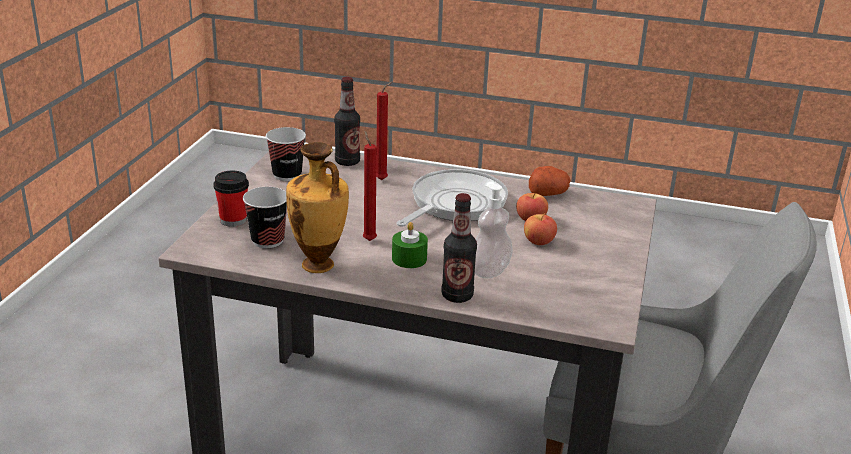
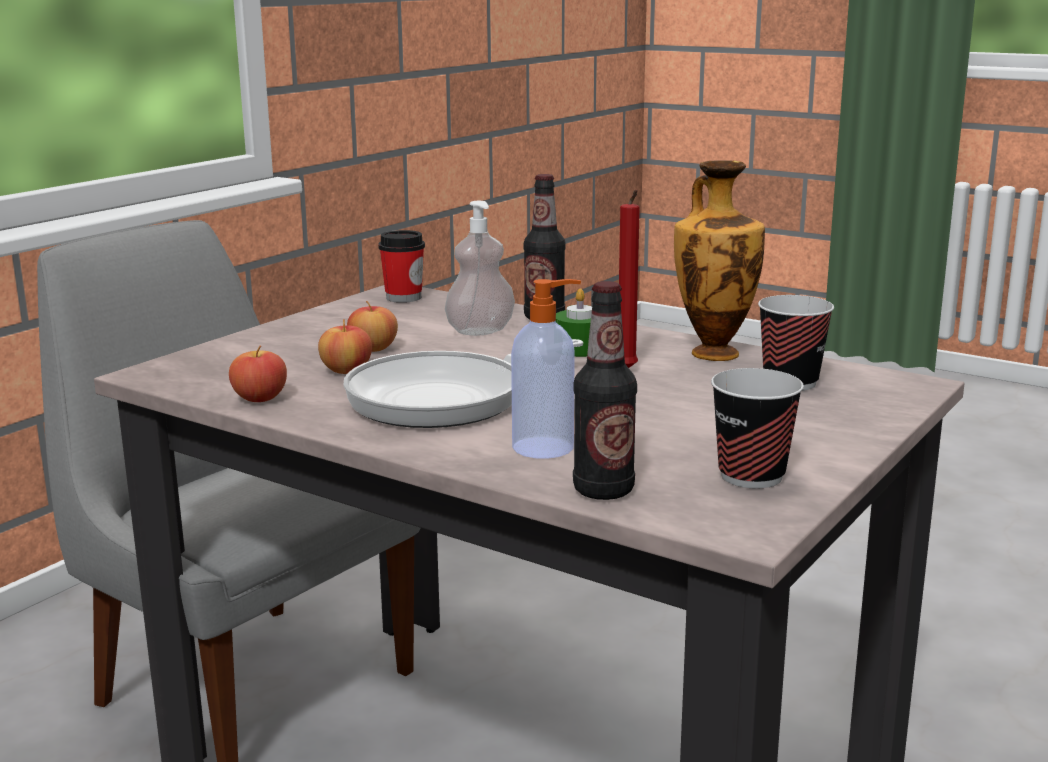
camera: 160 degrees left, 10 degrees down
cup [213,171,249,227] -> cup moved to [378,230,425,303]
red candle [376,82,392,180] -> soap dispenser [511,279,581,459]
potato [529,166,570,196] -> apple [229,346,287,402]

